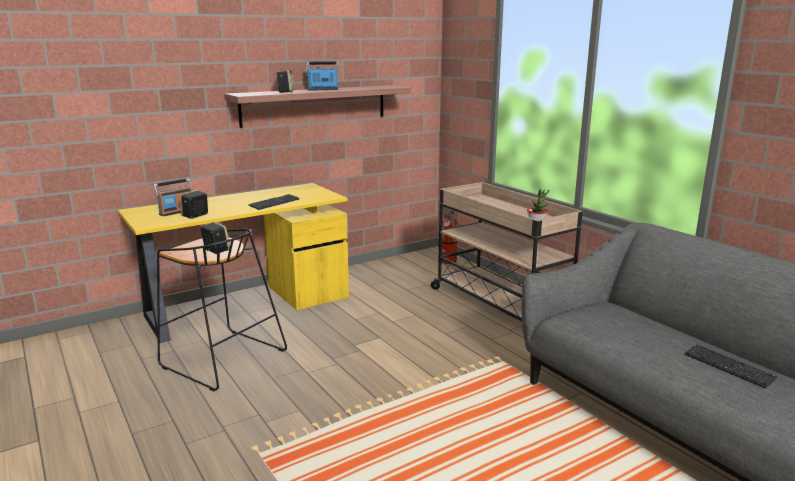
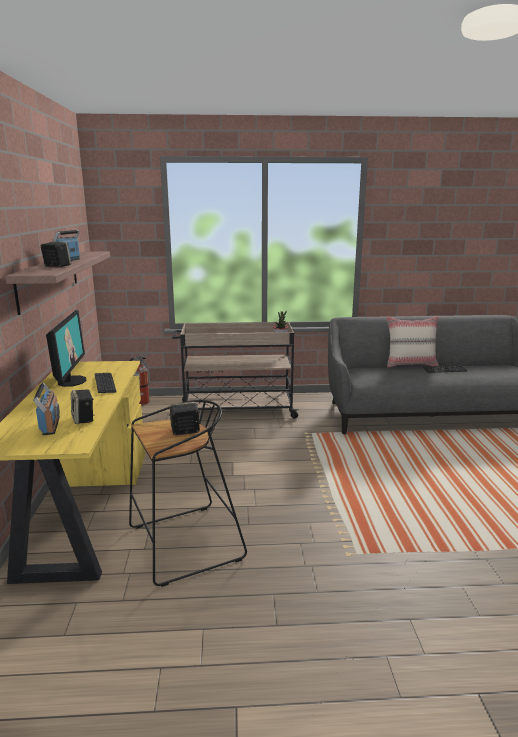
camera: 60 degrees left, 0 degrees up
none -> monitor [46,310,87,387]
none -> beige pillow [386,316,439,368]

